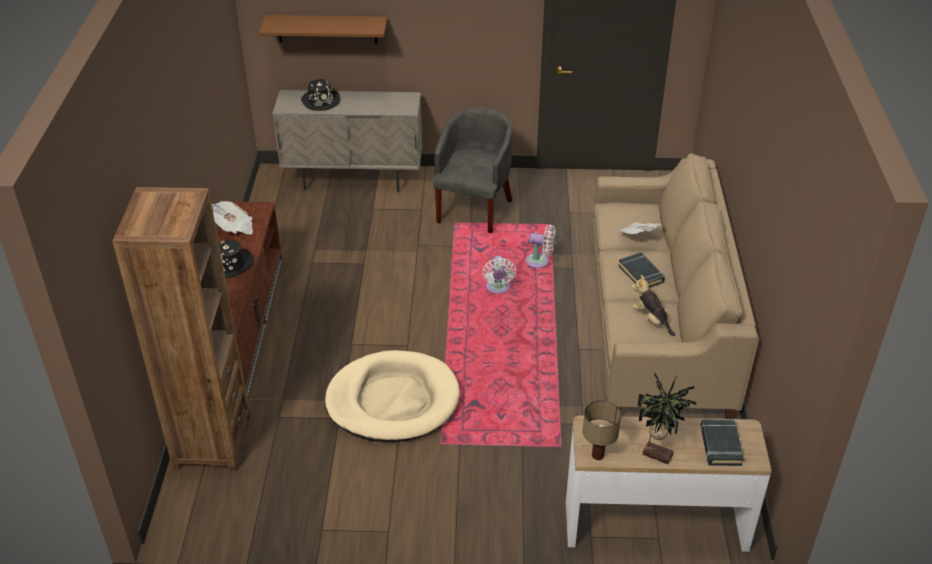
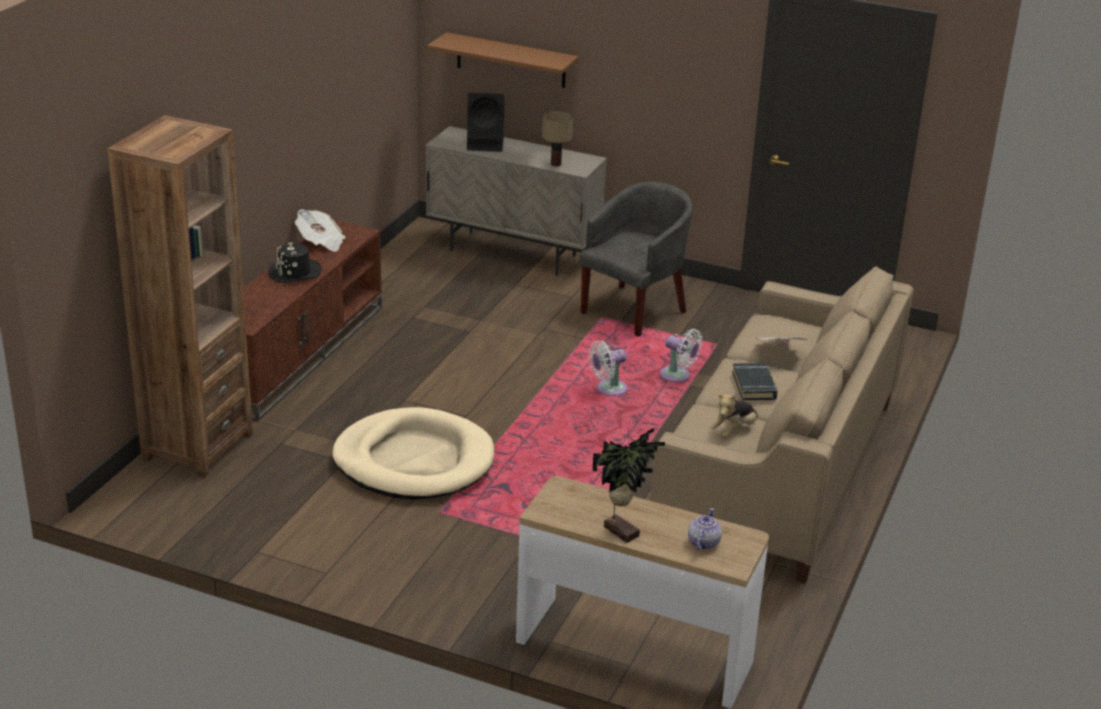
camera: 20 degrees right, 10 degrees down
black hat [301,79,340,111] -> black speaker [467,93,505,152]
white fan [482,256,516,294] -> white fan turned 45 degrees clockwise [589,340,627,396]
table lamp [583,400,621,460] -> table lamp moved to [542,110,573,166]
plush toy [631,275,675,336] -> plush toy turned 120 degrees counterclockwise [710,395,758,438]
black book [700,419,744,466] -> teapot [688,508,722,550]

